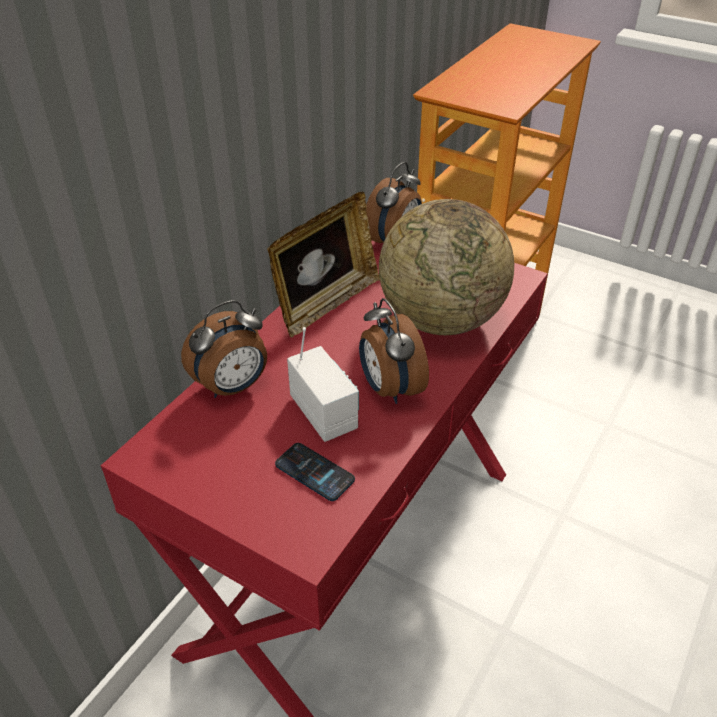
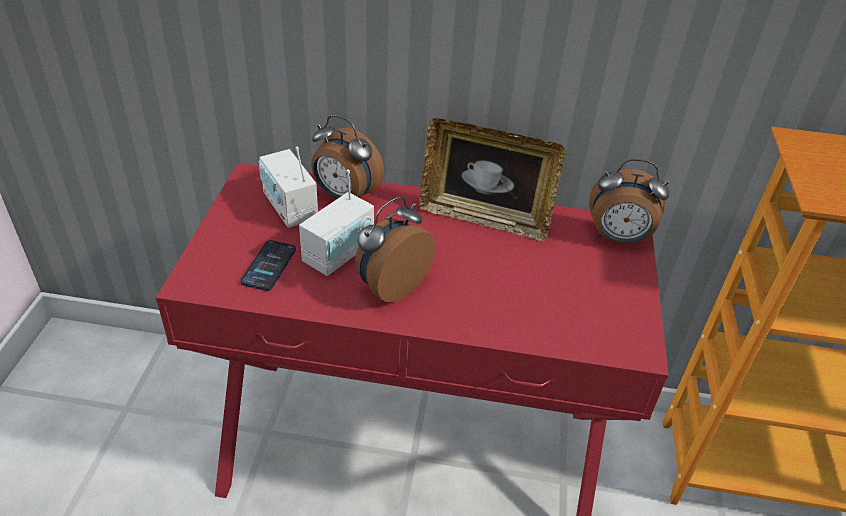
camera: 65 degrees right, 0 degrees up
globe [379,199,514,335] -> none
none -> radio [259,147,318,228]

